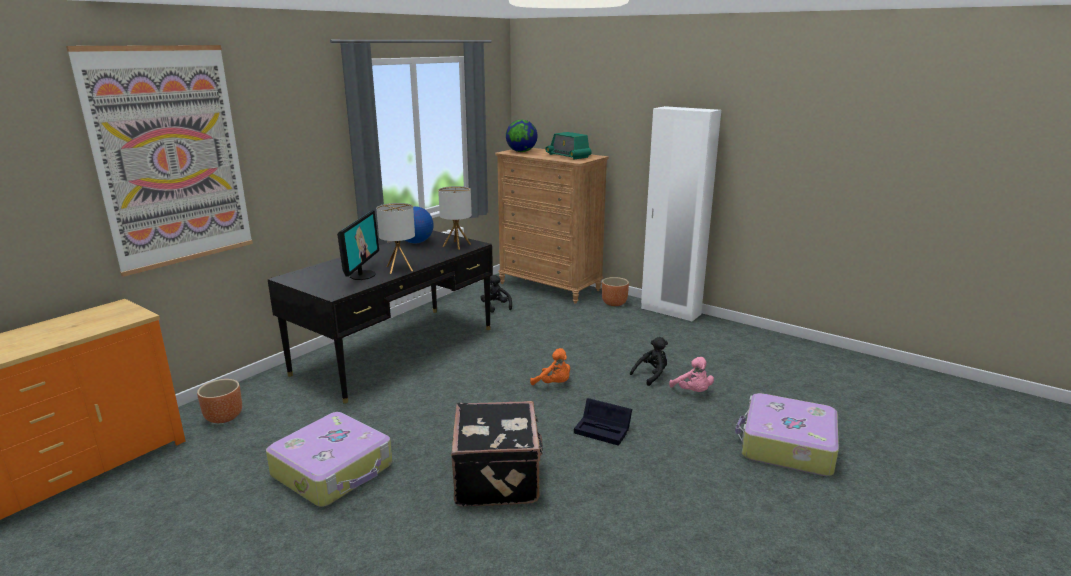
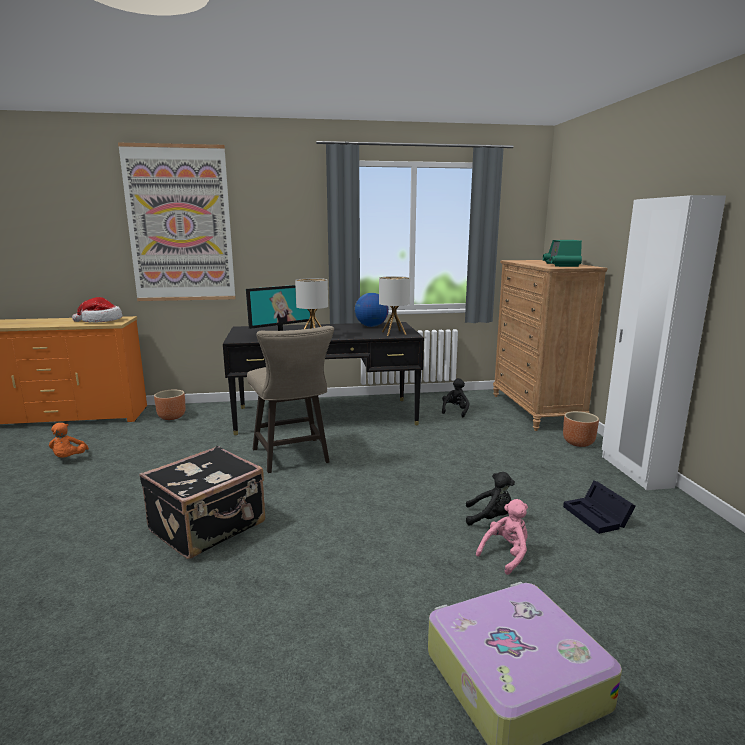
camera: 45 degrees right, 5 degrees down
suitcase [266,412,392,507] -> none
globe [506,120,537,152] -> none
orange plush toy [530,348,570,385] -> orange plush toy moved to [49,423,89,458]
black storage box [574,398,632,446] -> black storage box moved to [563,480,636,534]
pink plush toy [669,357,714,392] -> pink plush toy turned 150 degrees counterclockwise [476,499,528,575]
none -> hat [72,297,123,322]
none -> beige stool [247,326,334,473]

